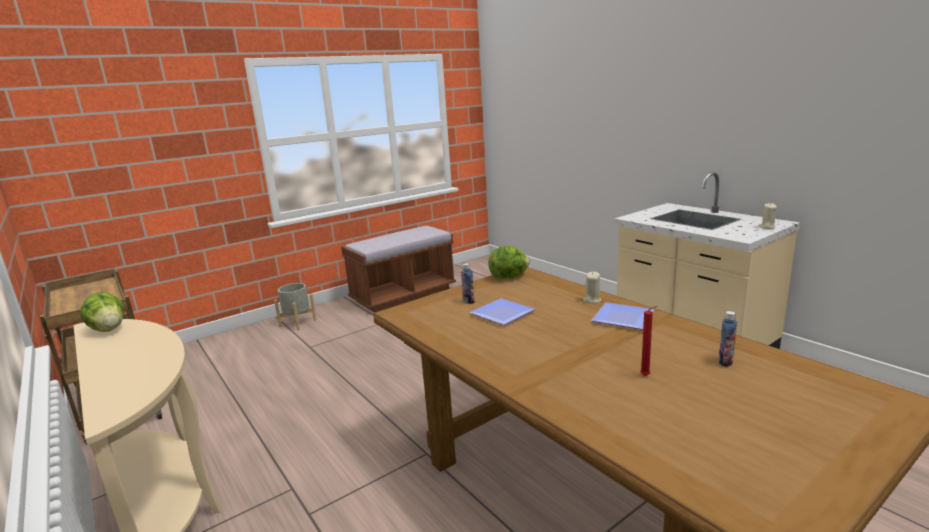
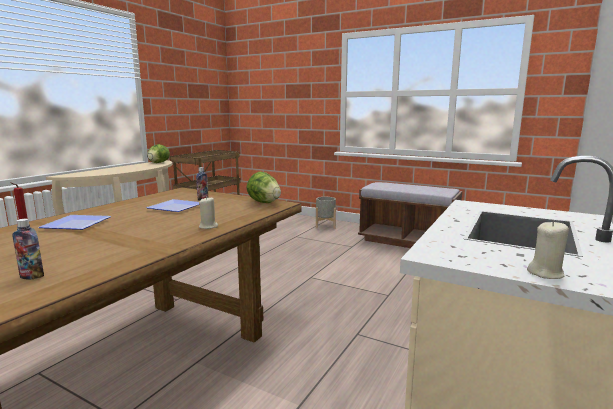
camera: 65 degrees right, 5 degrees down
plate [591,302,654,330] -> plate moved to [38,215,111,230]

